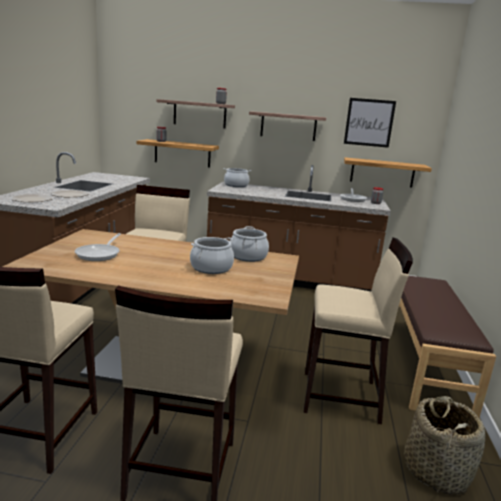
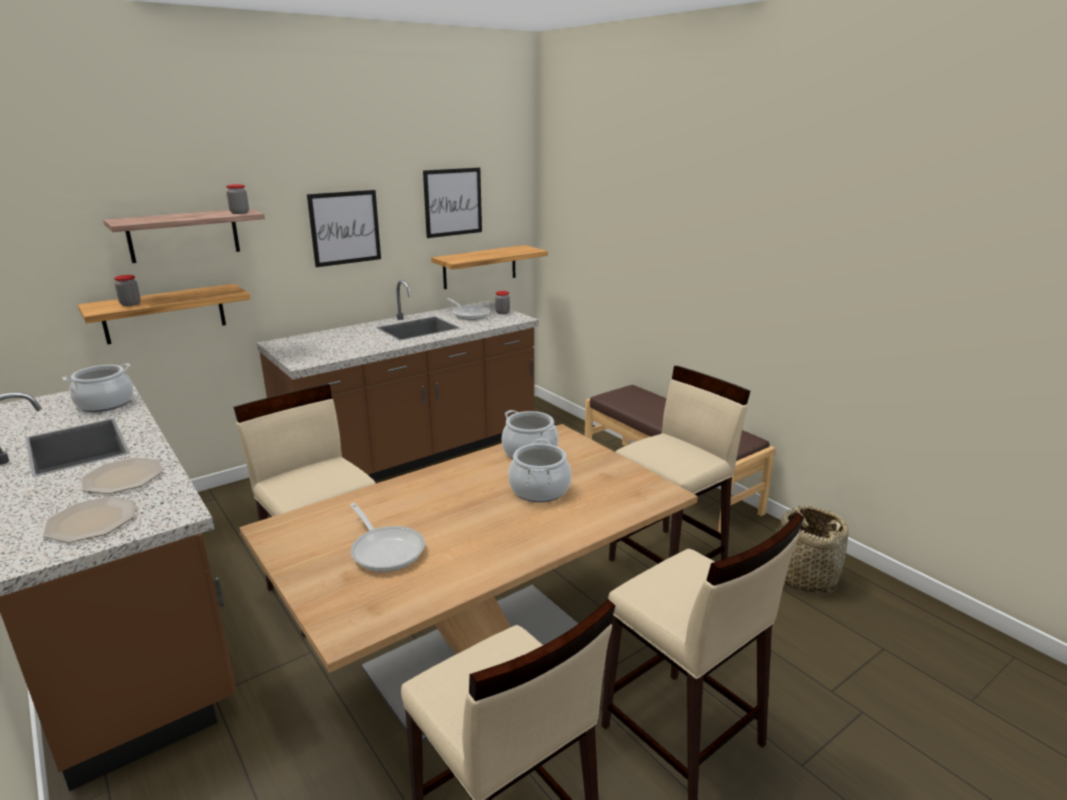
camera: 45 degrees left, 5 degrees up
cooking pot [223,168,251,187] -> cooking pot moved to [62,363,133,412]
shelf [249,112,326,141] -> picture [307,190,381,267]

